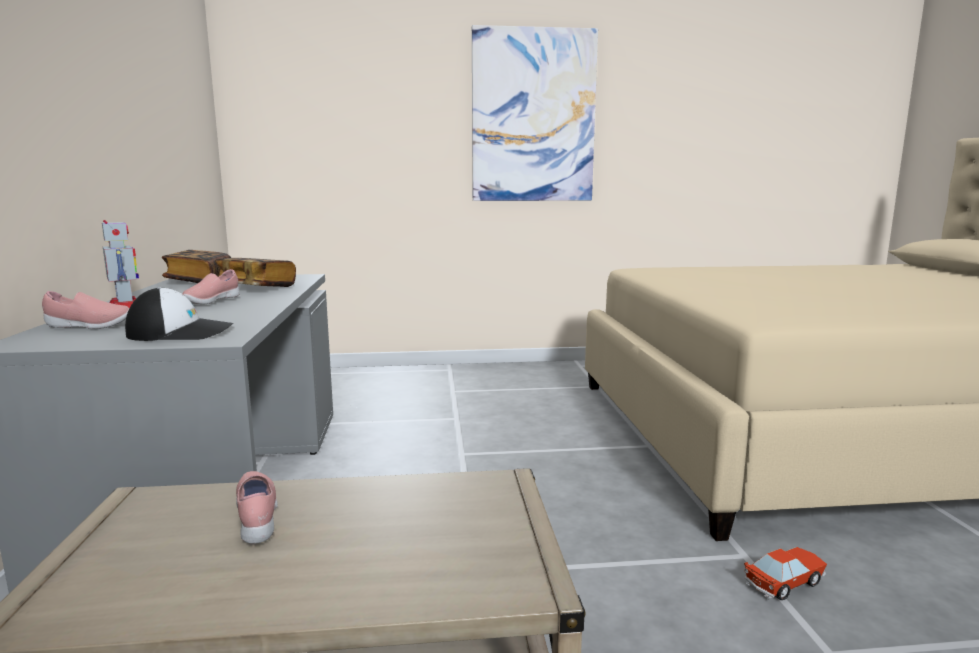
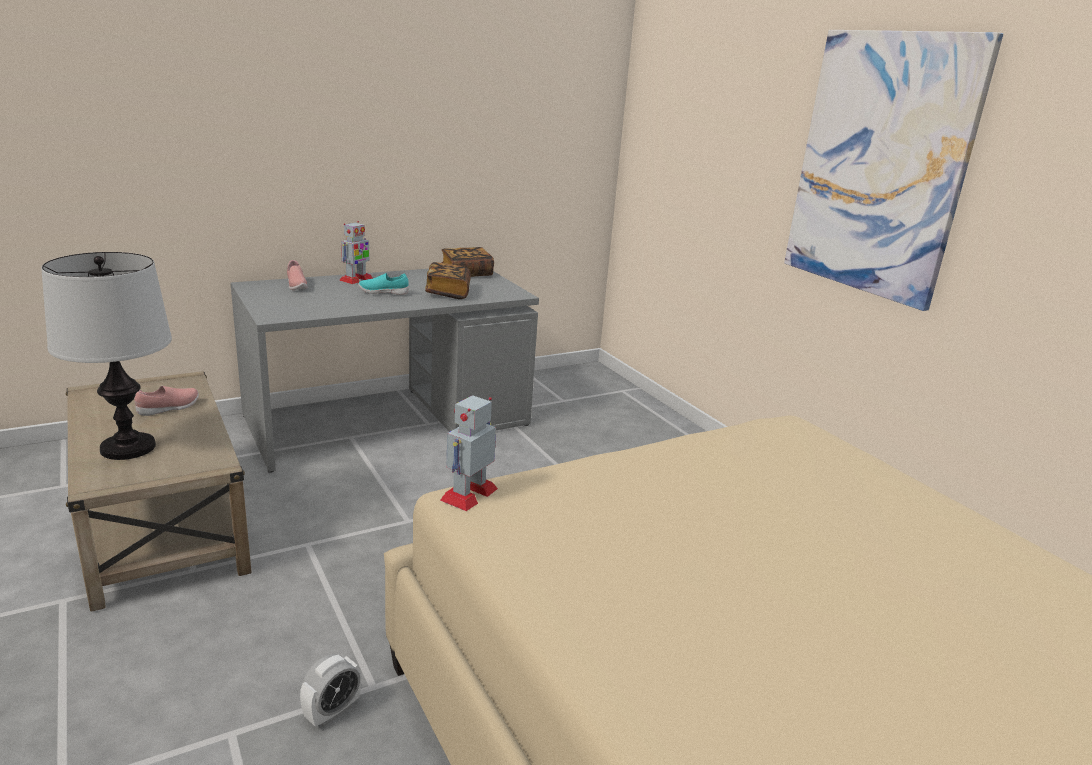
camera: 65 degrees right, 10 degrees up
cap [125,287,233,341] -> none
pink shoe [182,269,239,304] -> turquoise shoe [358,273,409,295]
toy car [744,547,827,600] -> alarm clock [300,654,361,727]
none -> table lamp [41,252,172,460]
none -> toy robot [440,395,498,511]

